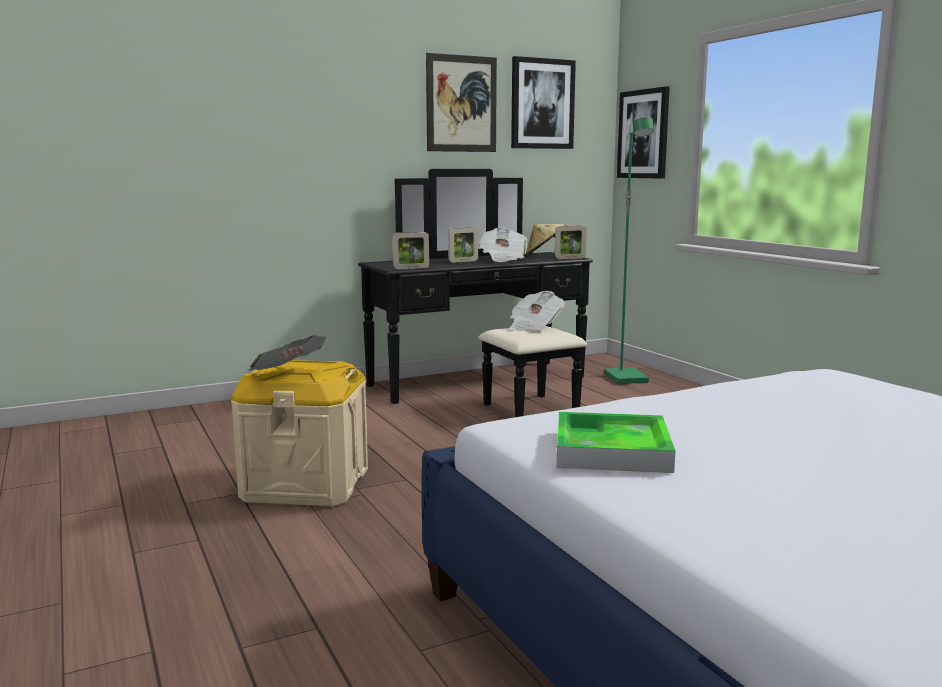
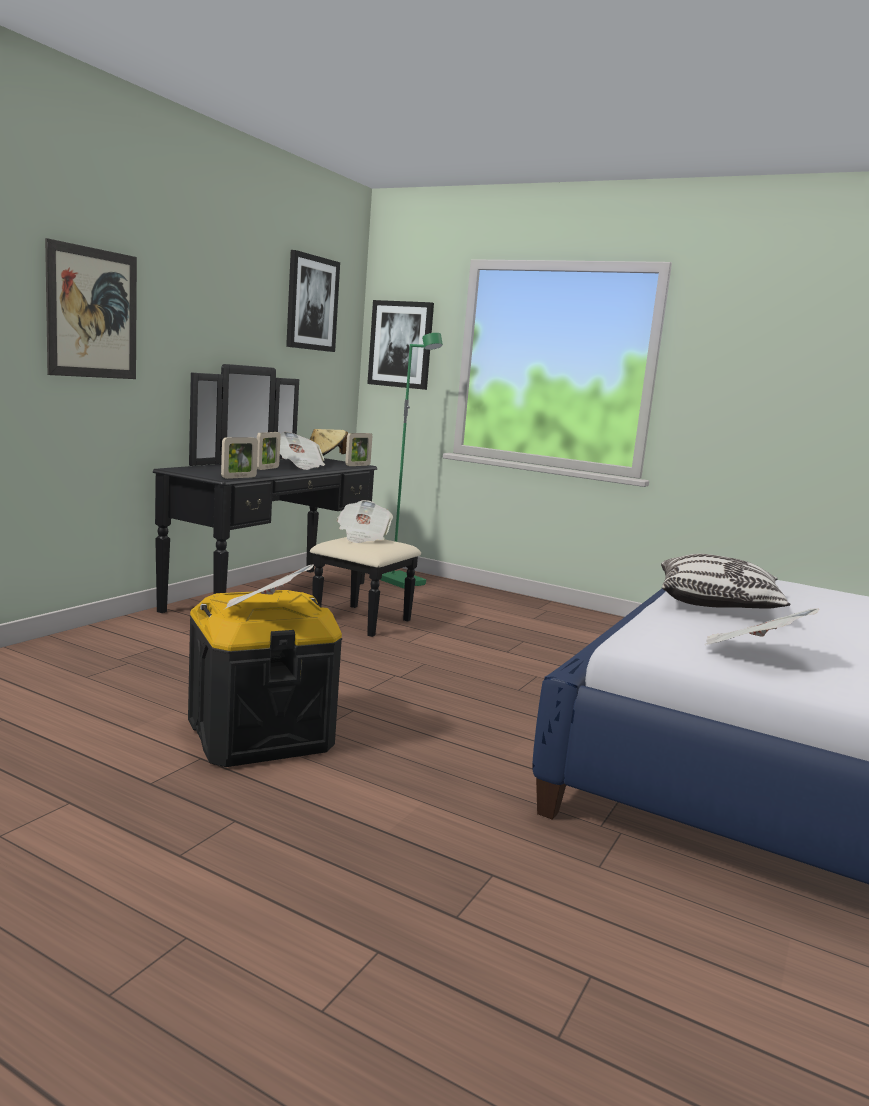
camera: 35 degrees left, 0 degrees up
beige storage box [231,360,368,506] -> black storage box [188,590,342,767]
picture [426,53,497,152] -> picture moved to [45,238,137,379]
tray [557,412,676,473] -> newspaper [706,608,819,645]
none -> pillow [661,554,791,609]

